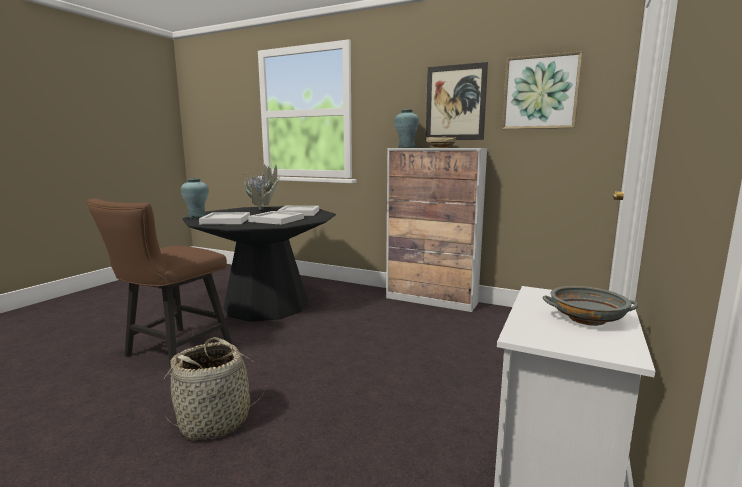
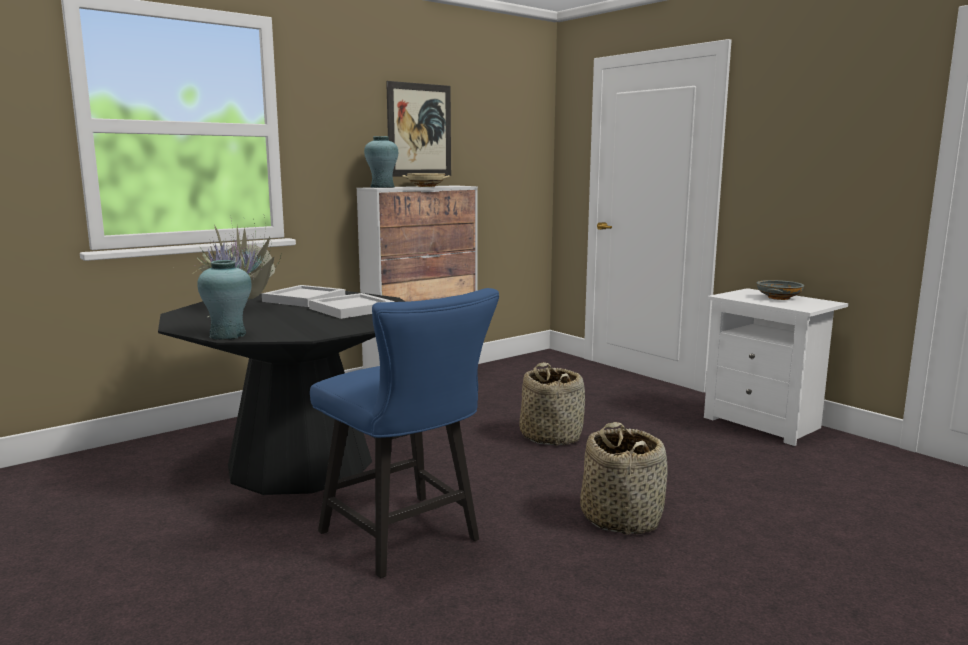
camera: 65 degrees left, 0 degrees up
brown chair [87,198,232,369] -> blue chair [310,288,499,578]
white tray [199,212,250,225] -> none
picture [502,51,583,129] -> none
none -> basket [520,362,585,446]

